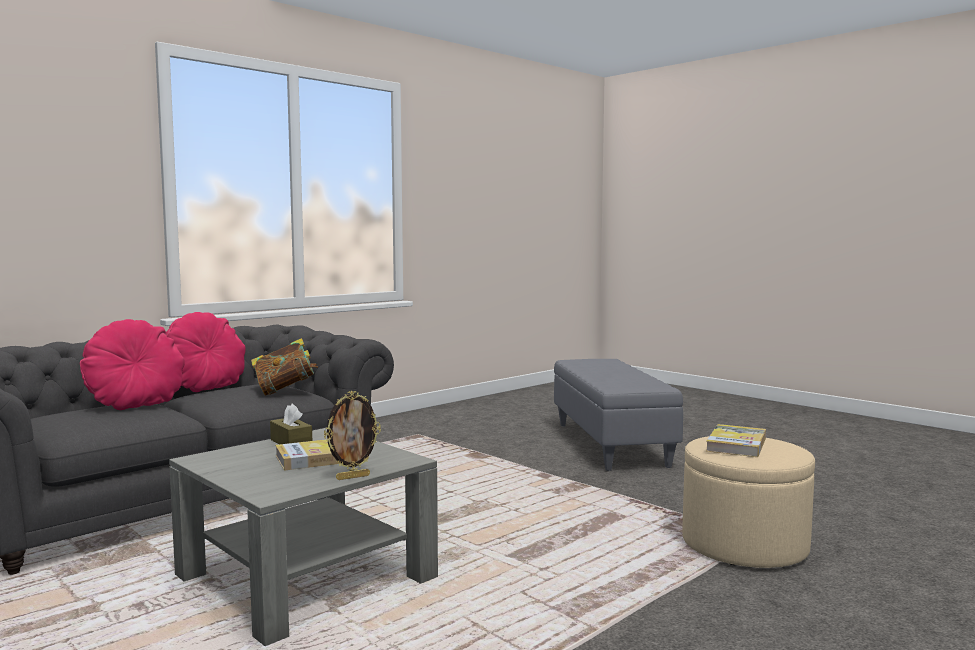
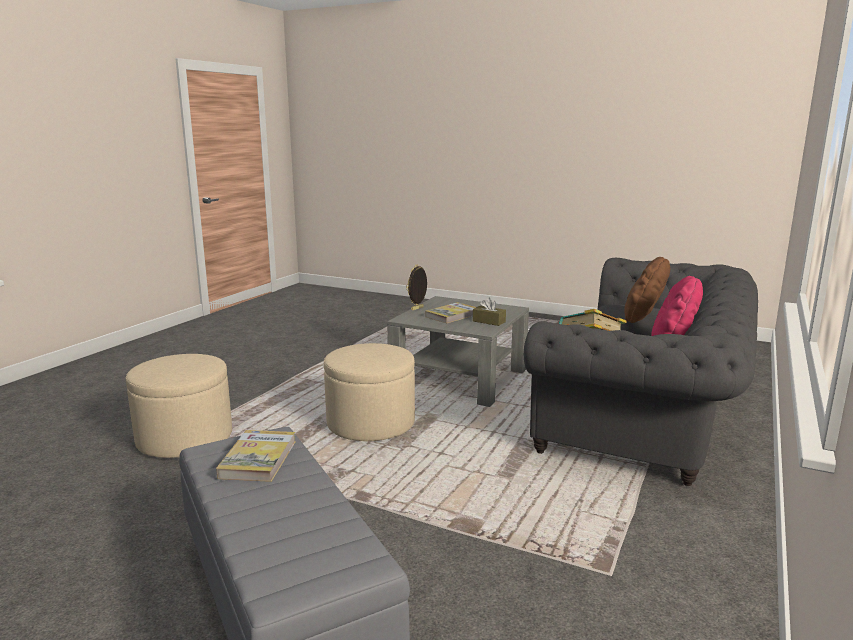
camera: 160 degrees right, 10 degrees up
pink pillow [80,319,185,410] -> brown pillow [624,257,670,323]
book [706,424,766,457] -> book moved to [216,430,296,482]
none -> beige ottoman [324,343,415,441]

